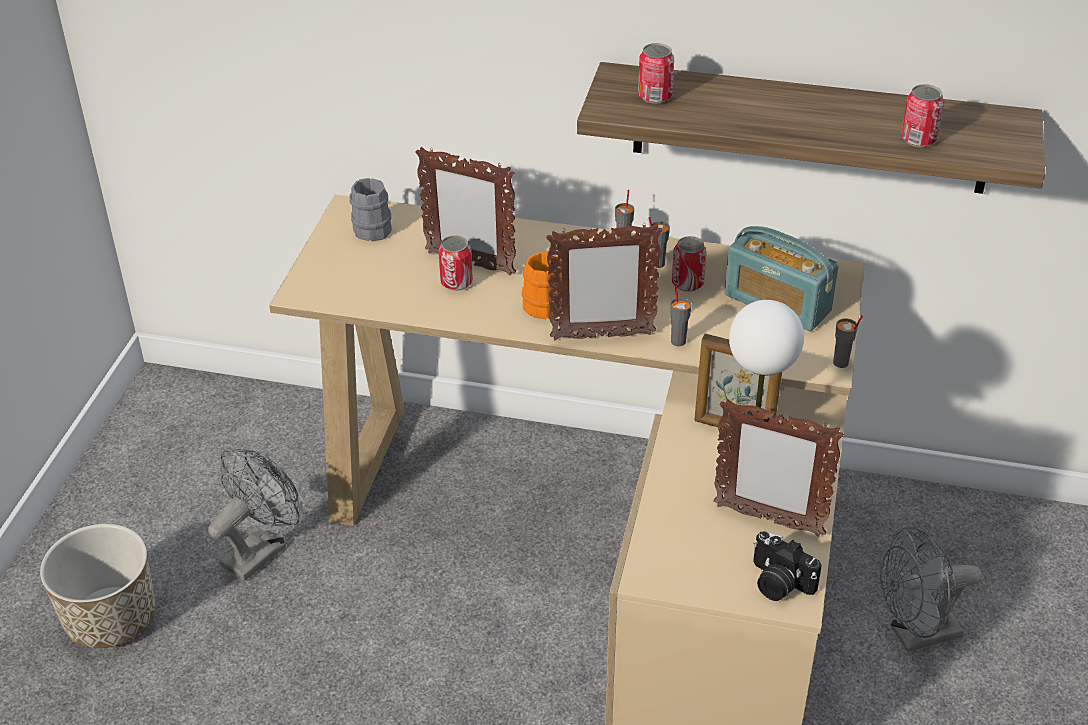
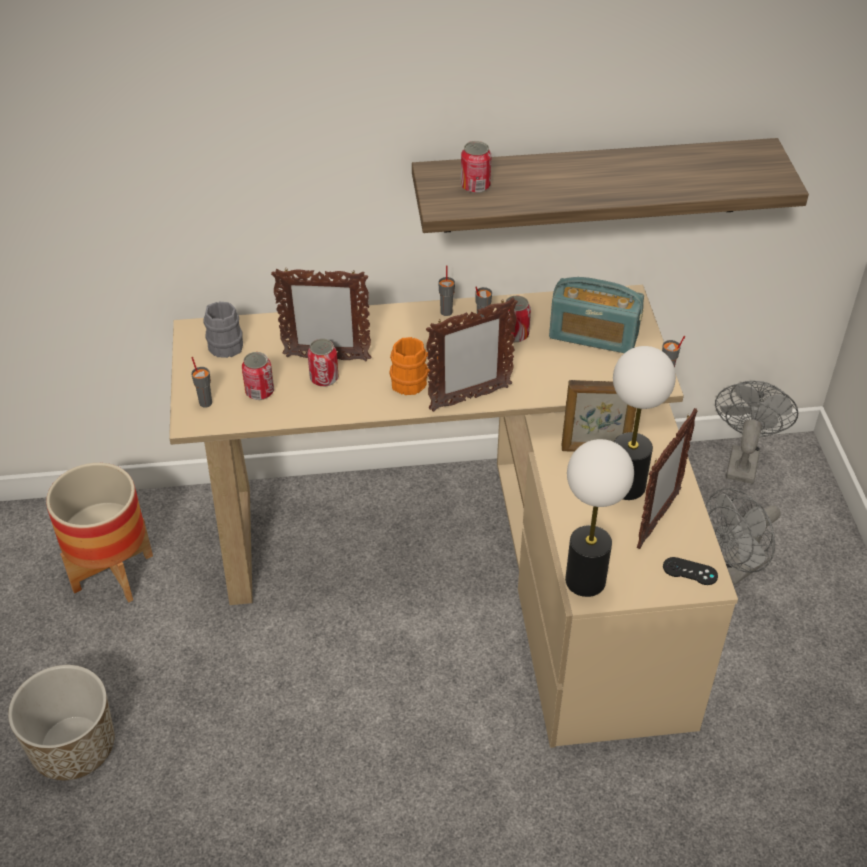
camera: 20 degrees left, 5 degrees up
grey fan [208,449,300,581] -> grey fan moved to [715,381,798,484]
grey cup [670,284,692,346] -> grey cup moved to [191,357,212,408]
picture frame [713,399,844,537] -> picture frame turned 60 degrees counterclockwise [637,408,698,549]
camera [753,531,822,601] -> black game controller [663,557,718,585]
can [901,84,944,147] -> can moved to [242,352,274,400]
none -> planter [46,463,153,602]
none -> table lamp [565,439,634,597]

